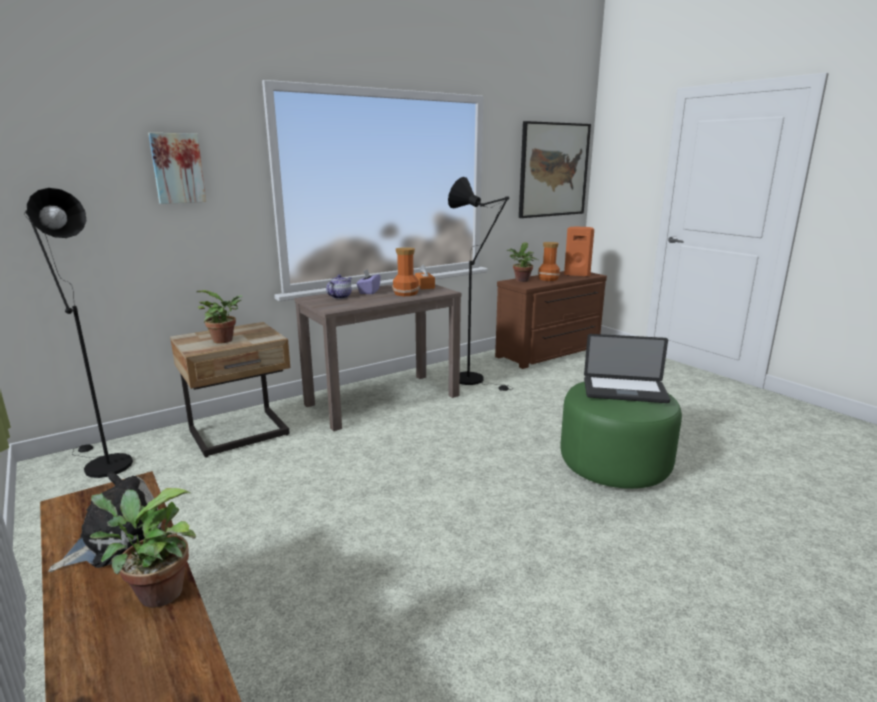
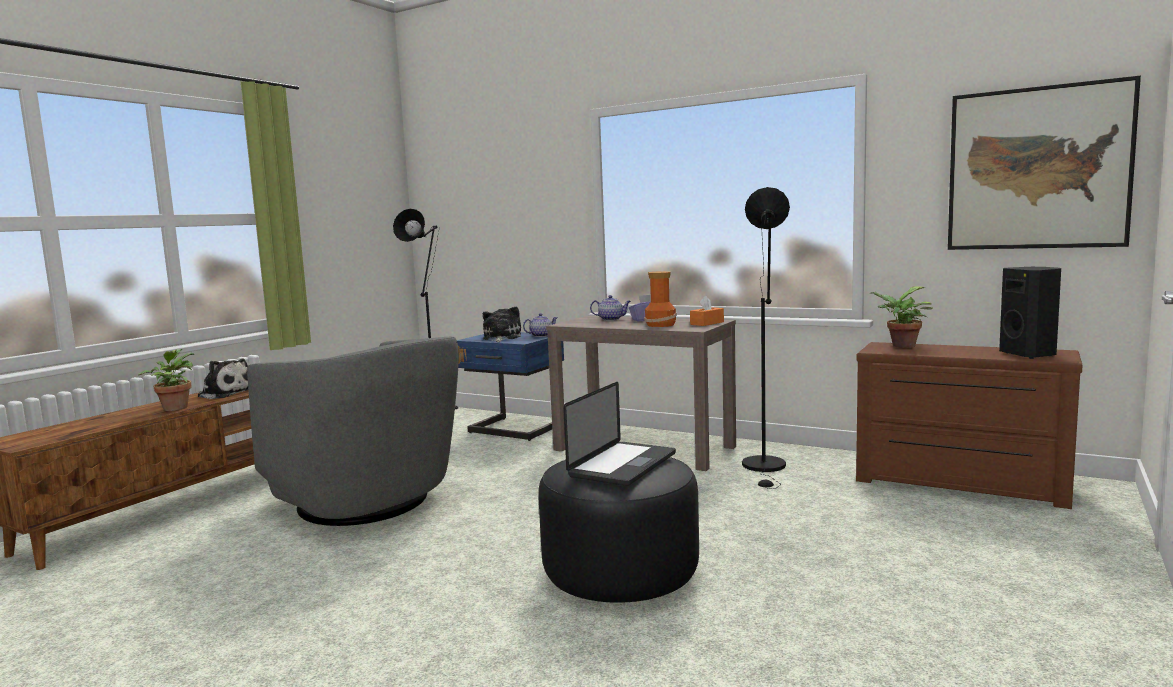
camera: 65 degrees right, 10 degrees down
picture [148,133,206,204] -> none
beige nightstand [170,322,290,458] -> blue nightstand [457,332,564,441]
potted plant [196,290,243,343] -> plush toy [483,307,521,342]
vase [538,242,560,281] -> none
green ottoman [560,382,682,489] -> black ottoman [538,457,699,603]
orange speaker [564,227,594,277] -> black speaker [999,267,1061,359]
laptop [584,334,670,403] -> laptop turned 135 degrees counterclockwise [563,382,676,486]
none -> grey armchair [247,337,459,526]
none -> teapot [523,313,557,337]

